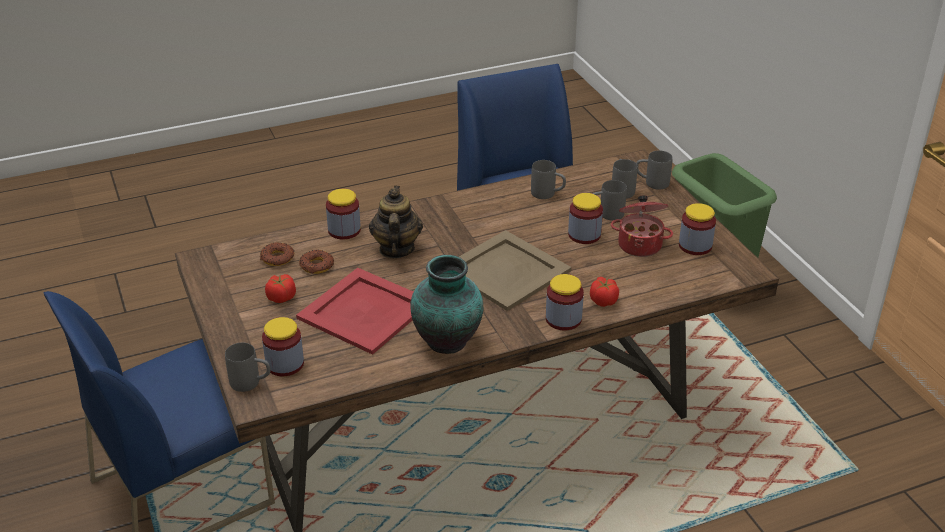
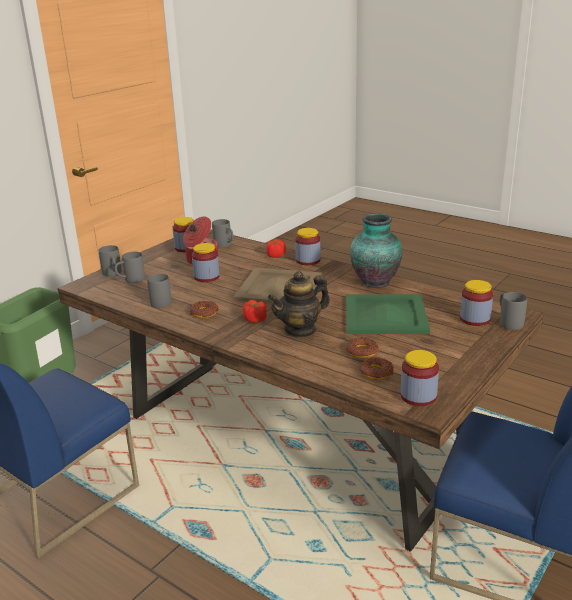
camera: 120 degrees left, 10 degrees down
tomato [265,274,296,303] -> tomato moved to [243,300,267,323]
red tray [296,268,413,355] -> green tray [346,294,430,334]
jar [326,189,361,240] -> jar moved to [401,350,439,406]
grey mug [592,180,627,221] -> grey mug moved to [212,219,233,248]
none -> donut [189,301,219,318]

